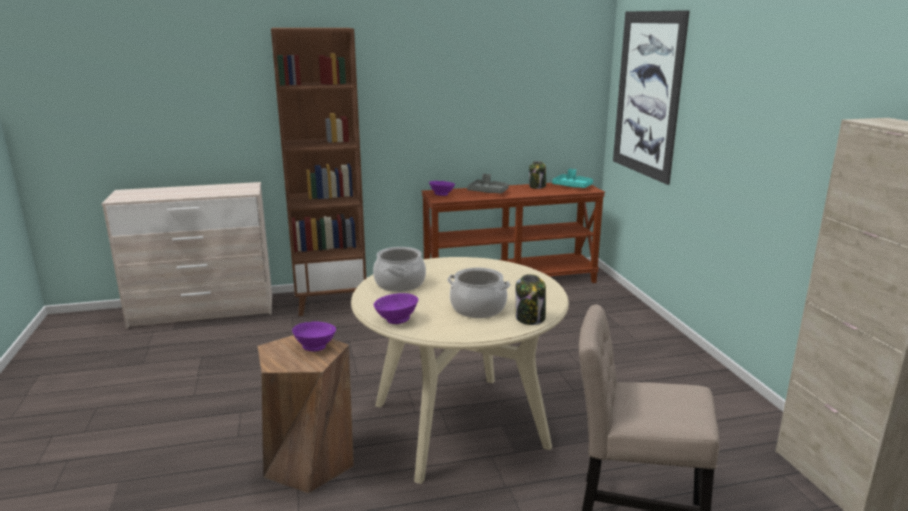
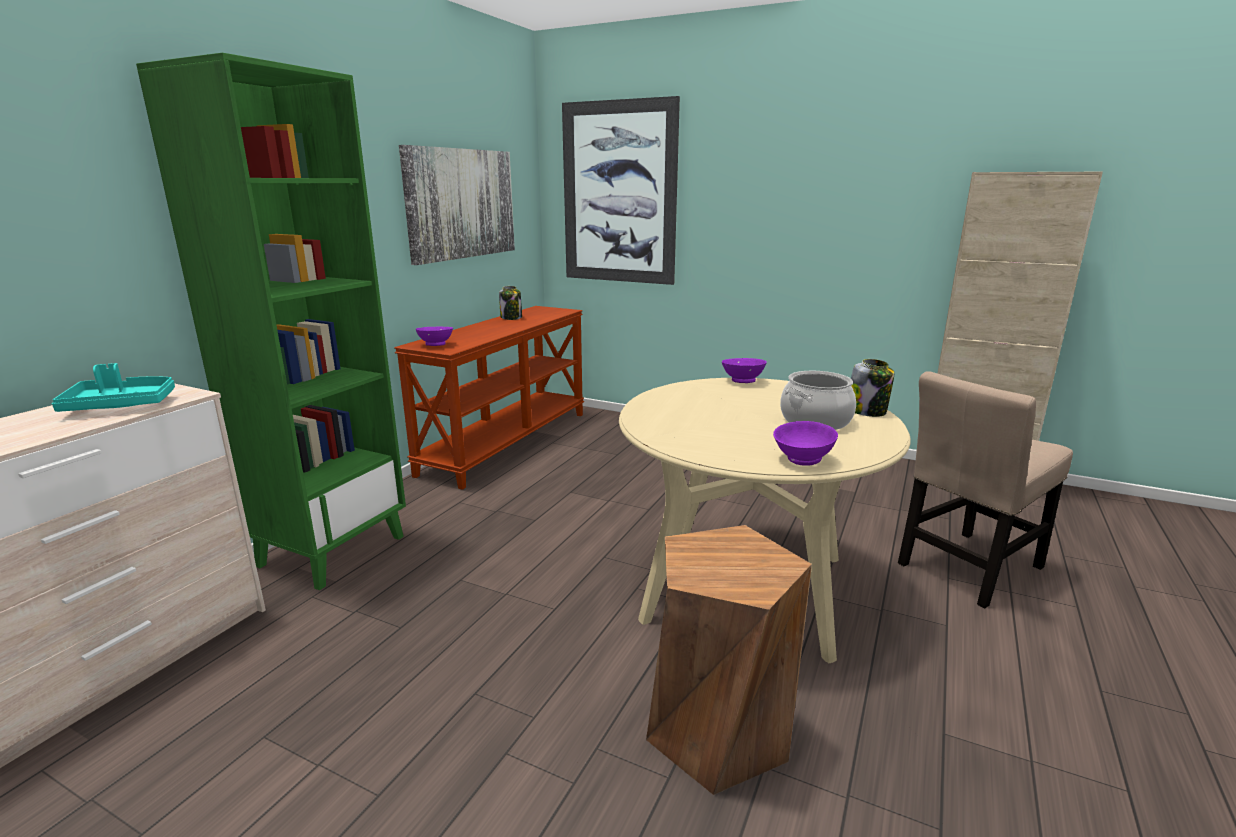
camera: 50 degrees left, 0 degrees up
brown bookcase [271,28,366,316] -> green bookcase [136,53,406,590]
purple bowl [292,321,336,352] -> purple bowl moved to [722,358,767,383]
cooking pot [373,247,426,292] -> none
grey tray [467,174,509,193] -> none
turquoise tray [552,169,593,188] -> turquoise tray moved to [52,363,175,412]
none -> picture [399,145,515,265]

